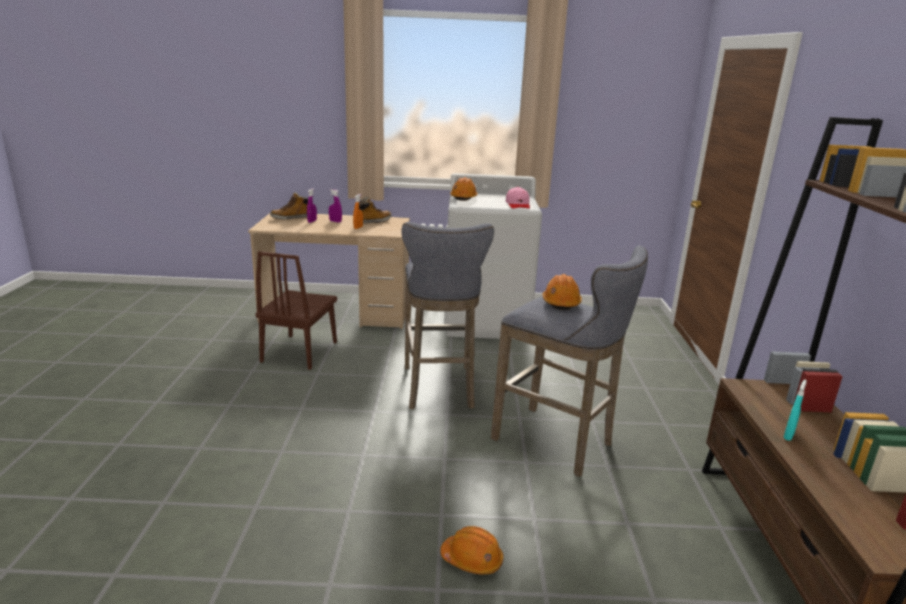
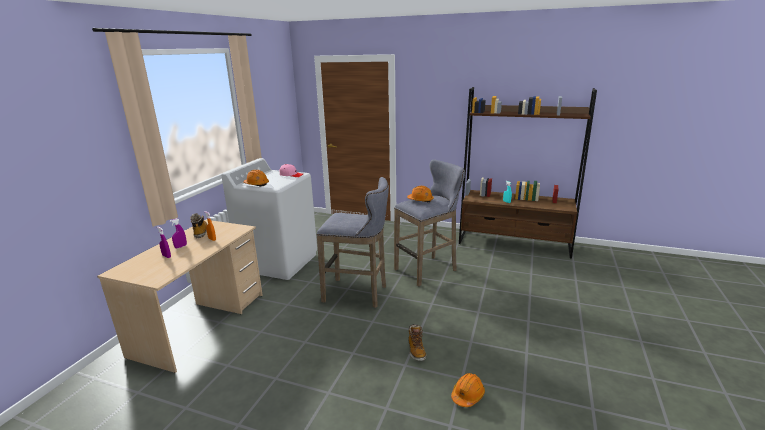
camera: 70 degrees left, 0 degrees up
brown chair [255,251,337,370] -> none
boot [270,192,308,220] -> boot moved to [408,324,426,361]
orange hard hat [440,526,503,574] -> orange hard hat moved to [451,373,485,407]

